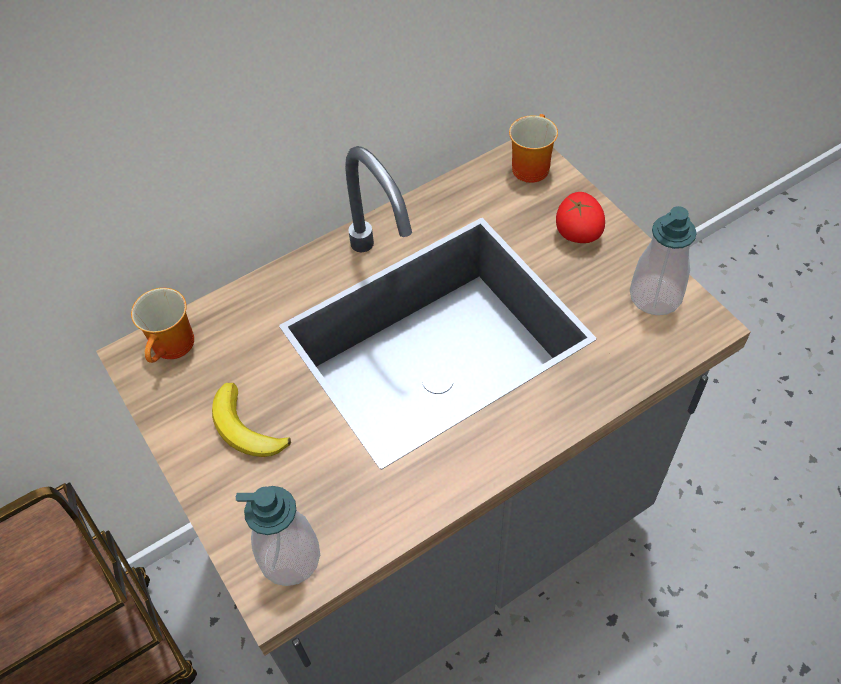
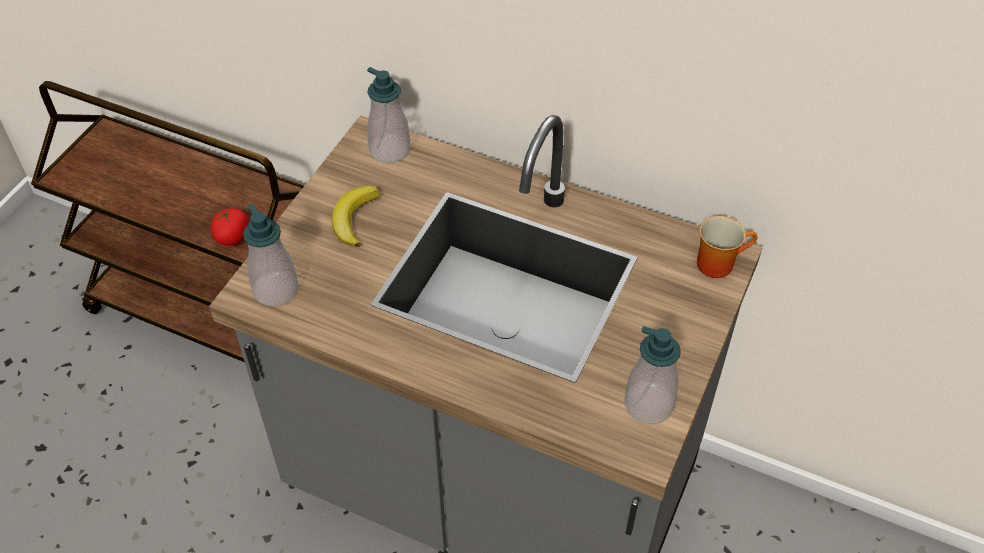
camera: 55 degrees right, 5 degrees down
mug [131,288,194,363] -> soap dispenser [367,67,411,163]
tomato [556,192,605,243] -> tomato moved to [211,208,250,246]

